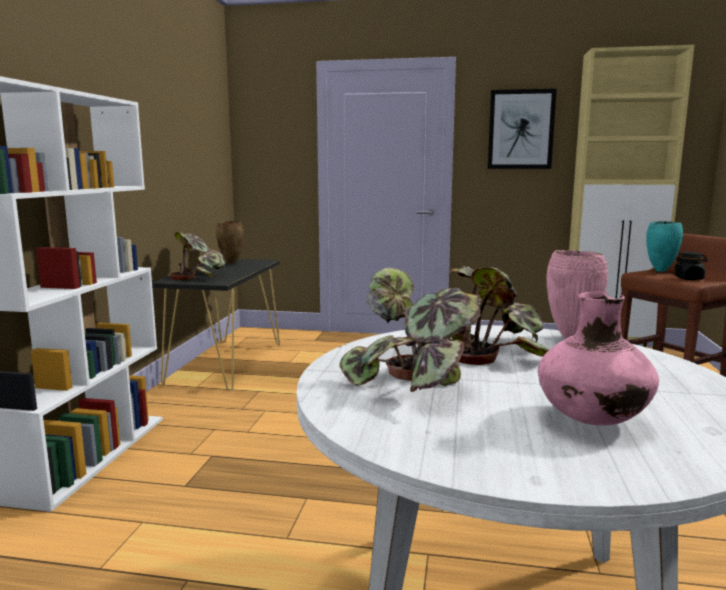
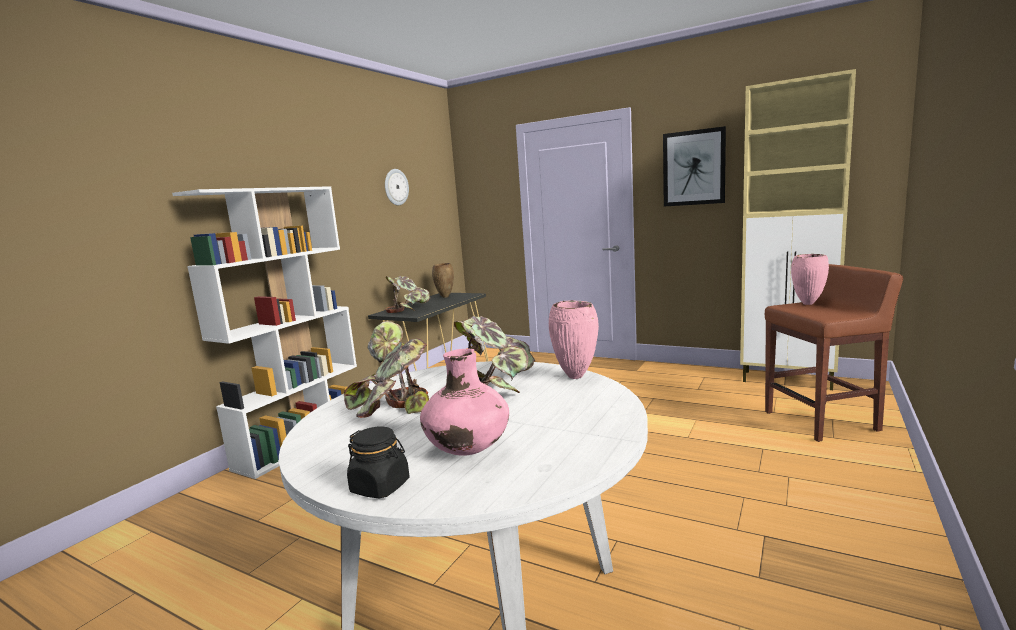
camera: 20 degrees right, 0 degrees up
turquoise vase [646,221,683,272] -> pink vase [791,254,829,305]
black jar [674,252,708,280] -> black jar moved to [347,426,410,498]
none -> wall clock [385,169,409,205]

